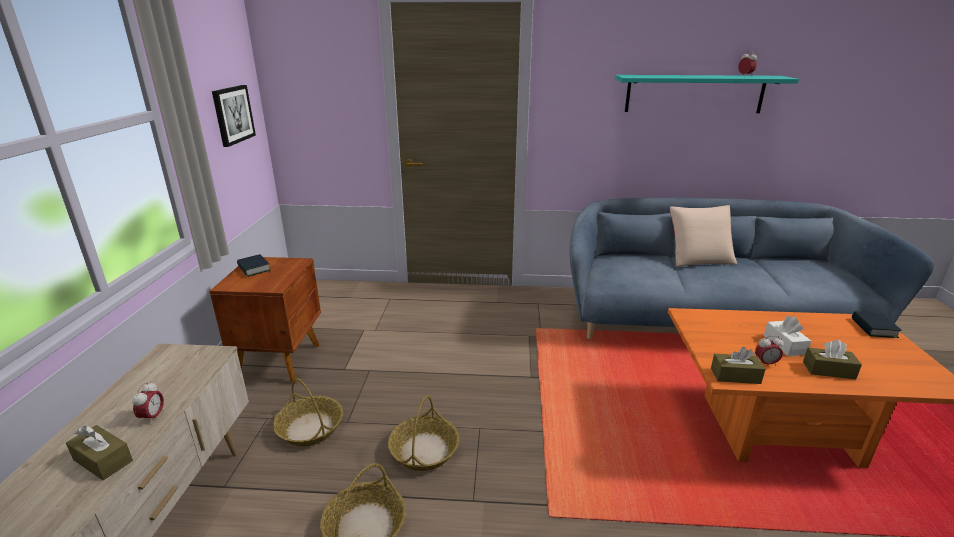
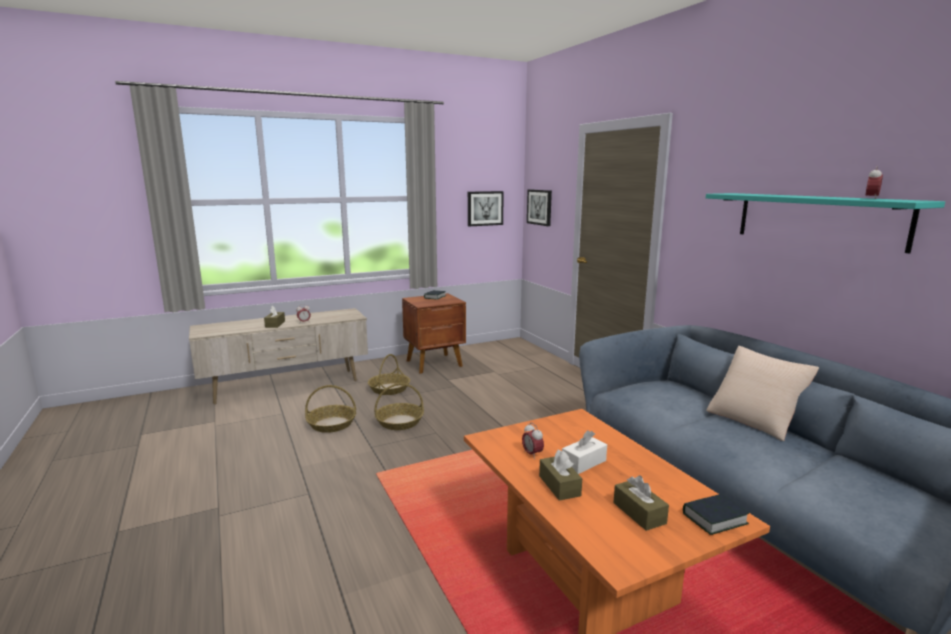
camera: 60 degrees right, 10 degrees down
brown tissue box [711,347,766,384] -> brown tissue box moved to [613,475,669,531]
none -> picture [527,189,552,226]

